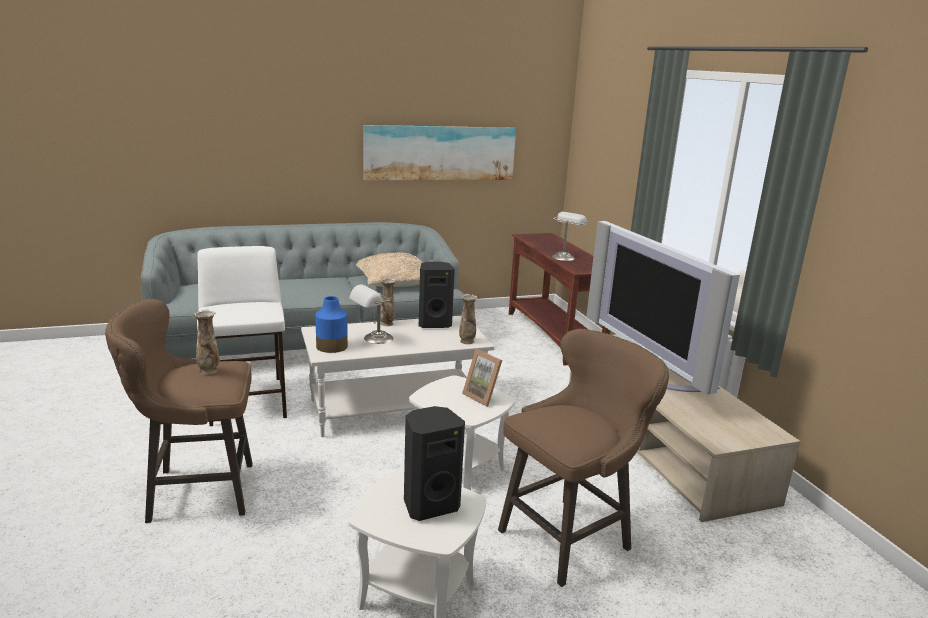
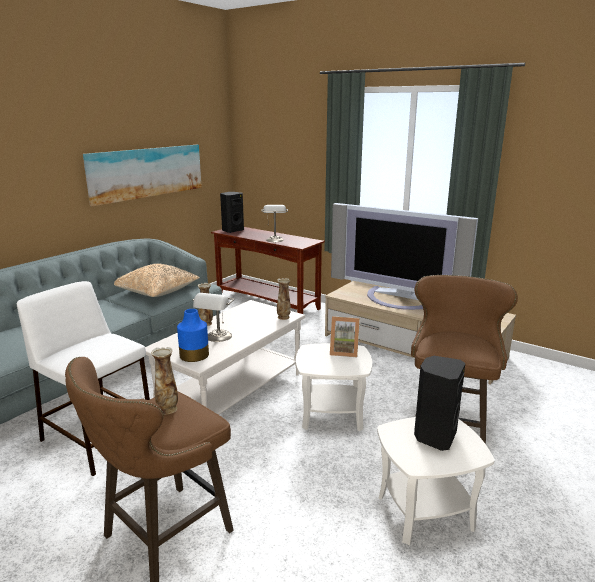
camera: 35 degrees left, 0 degrees up
black speaker [419,262,455,328] -> black speaker moved to [220,192,244,233]

